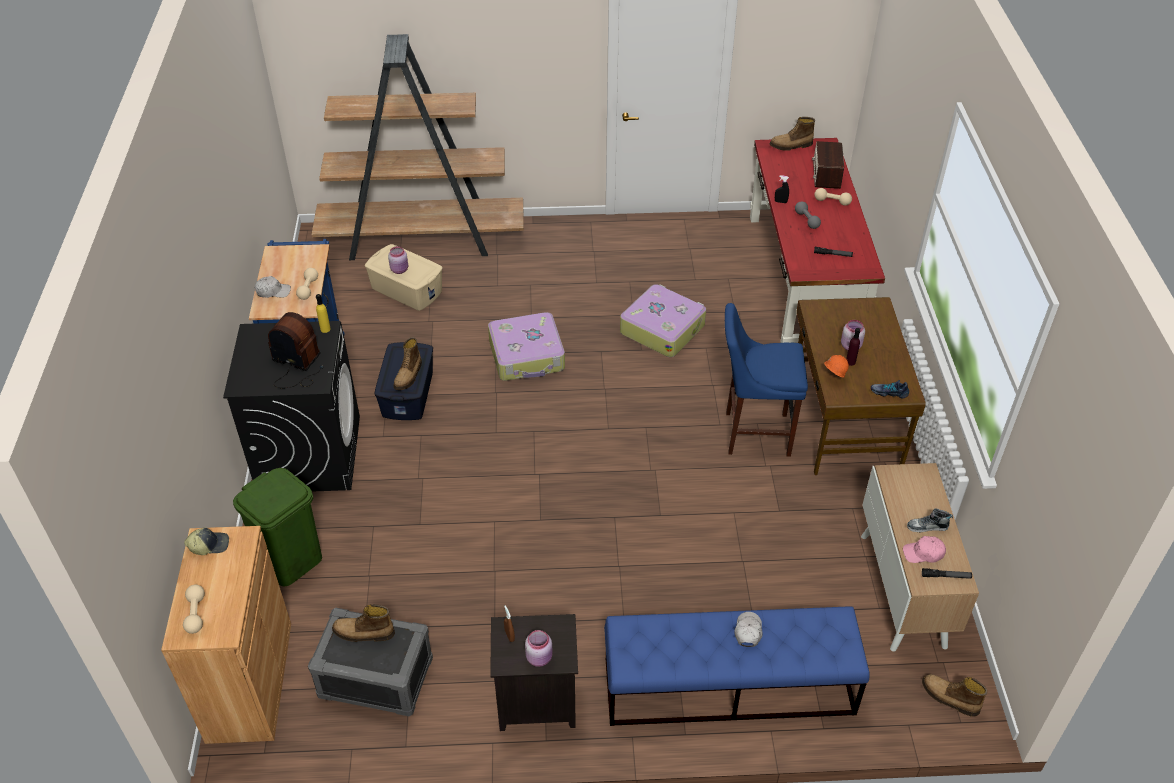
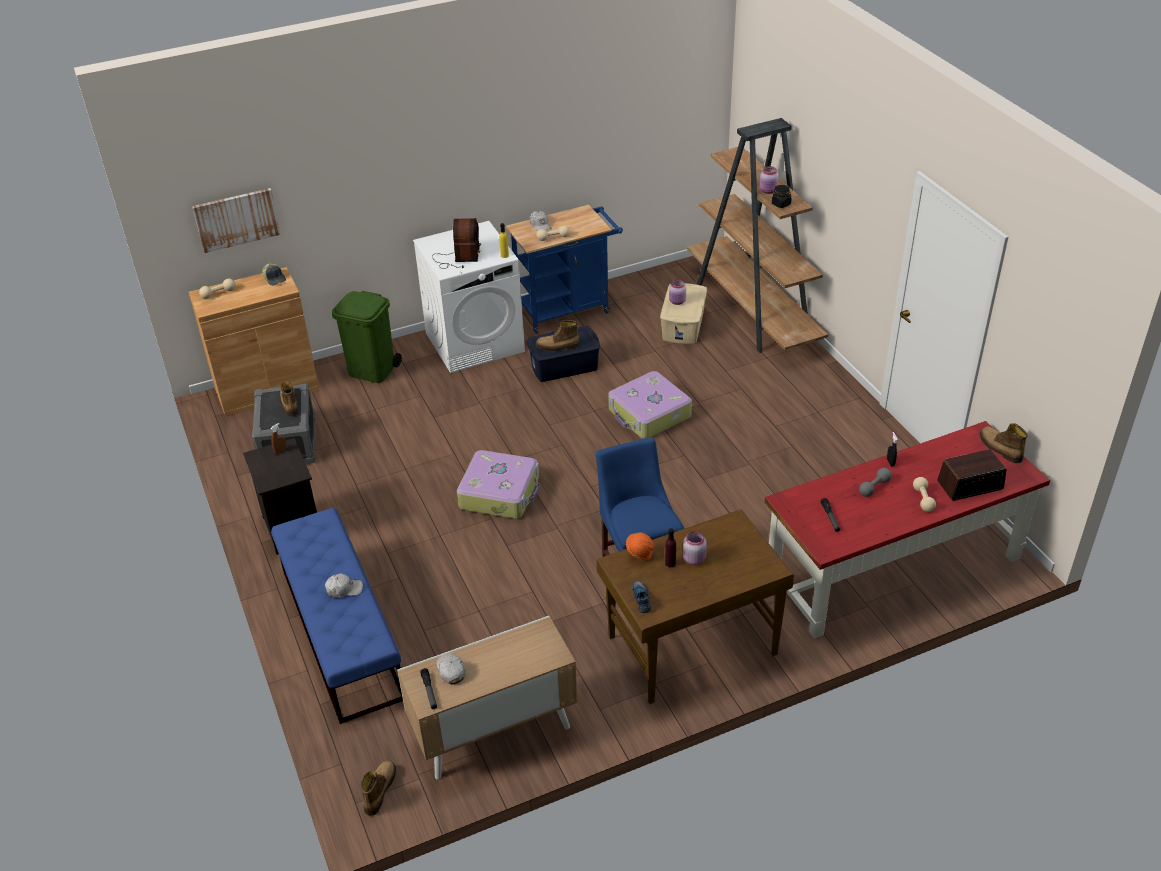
camera: 70 degrees right, 5 degrees down
black washing machine [223,321,360,492] -> white washing machine [413,221,525,373]
pink jar [525,630,553,667] -> pink jar moved to [760,166,779,194]
suitcase [620,284,706,357] -> suitcase moved to [457,450,541,519]
pink cap [903,536,946,563] -> white cap [437,653,466,685]
shoe [907,508,953,532] -> none
none -> picture [192,188,281,253]
none -> black jar [772,185,791,208]

